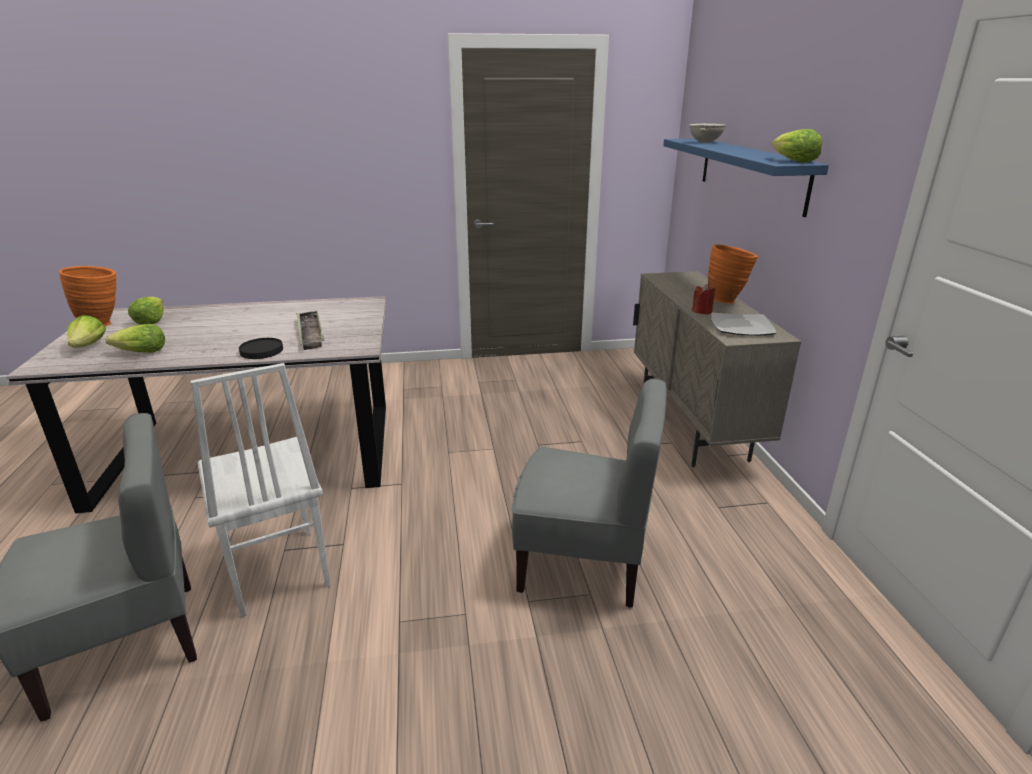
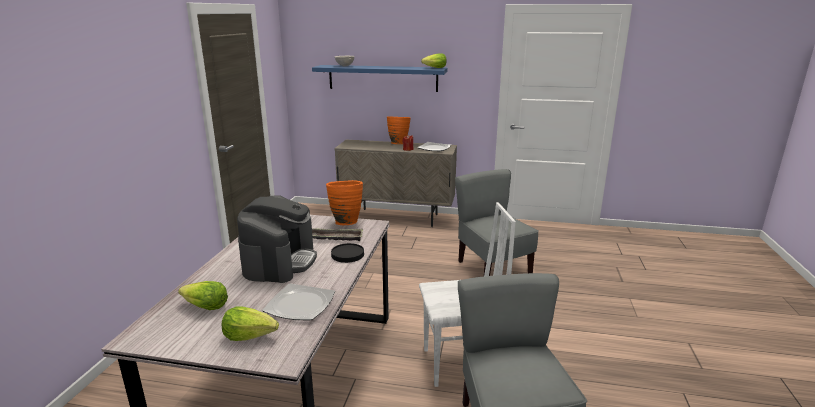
camera: 70 degrees left, 5 degrees down
orange vase [59,266,117,326] -> orange vase moved to [326,180,363,225]
lettuce [105,324,165,353] -> plate [262,284,335,320]
grey chair [512,379,667,608] -> grey chair turned 60 degrees counterclockwise [455,169,539,276]
none -> coffee machine [237,195,317,283]

